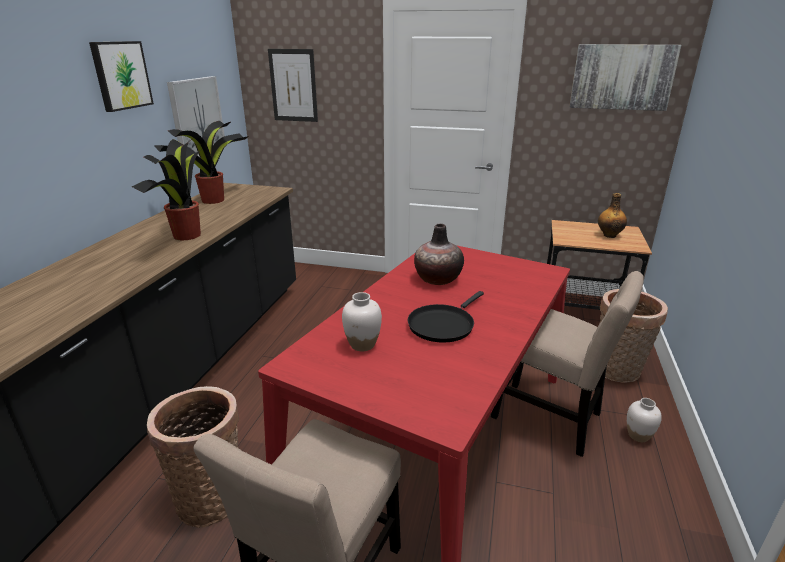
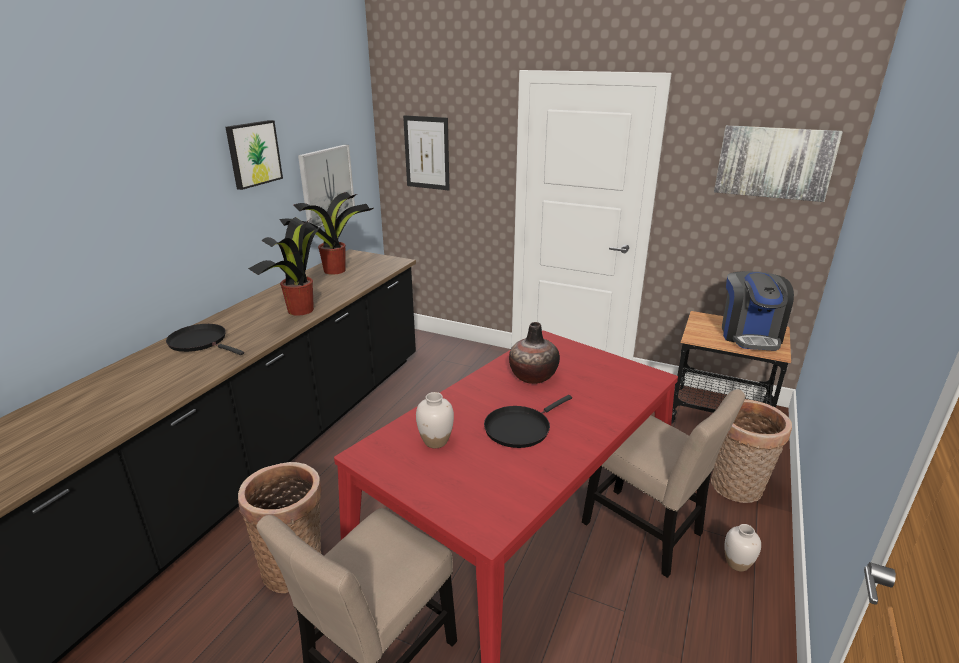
camera: 10 degrees right, 0 degrees up
bottle [598,193,627,238] -> coffee machine [722,271,794,350]
none -> black frying pan [166,324,244,355]

